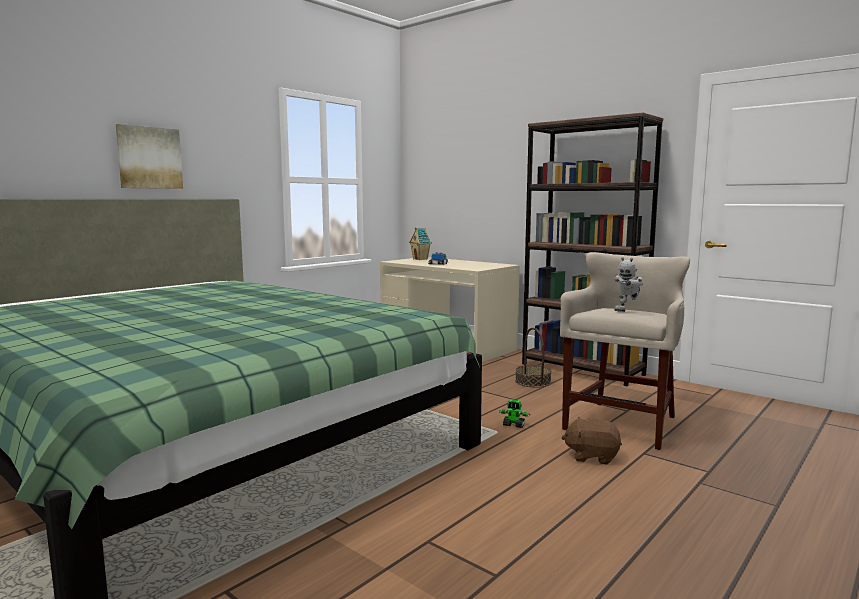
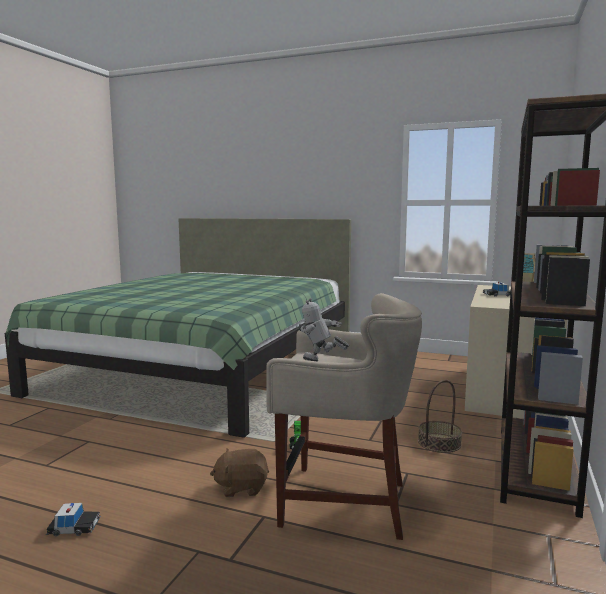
camera: 70 degrees right, 0 degrees up
picture [116,124,183,189] -> none
brown plush toy [562,417,622,465] -> brown plush toy turned 90 degrees counterclockwise [210,448,269,497]
none -> toy car [46,503,101,537]

